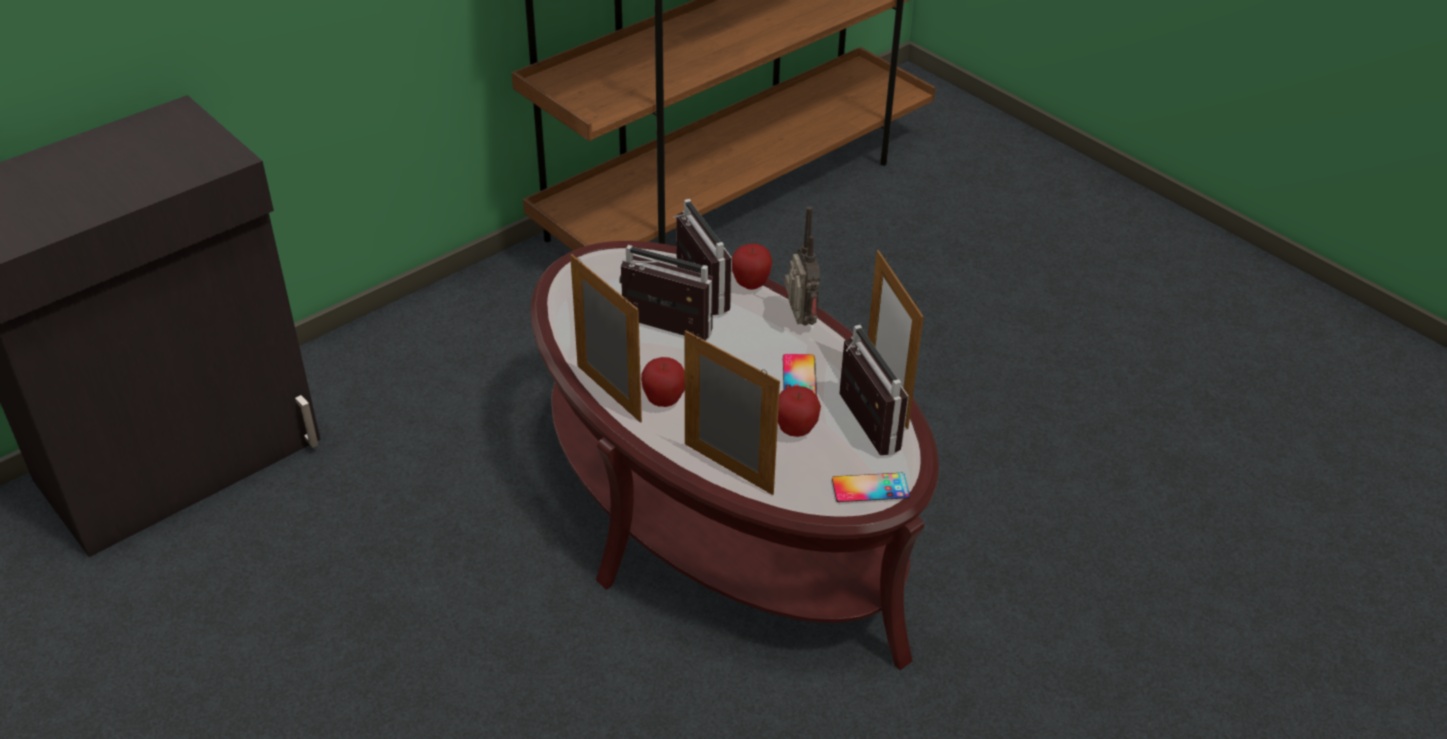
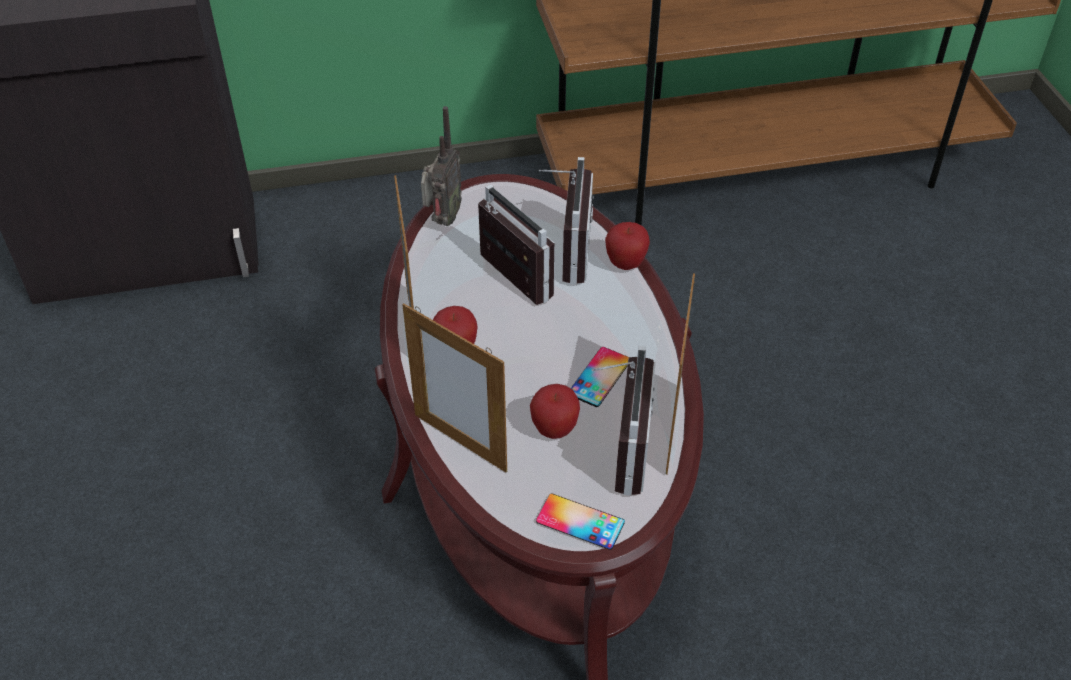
camera: 30 degrees right, 5 degrees up
picture frame [685,330,780,495] -> picture frame turned 150 degrees clockwise [402,304,507,472]
radio [784,206,820,326] -> radio moved to [421,106,462,226]

